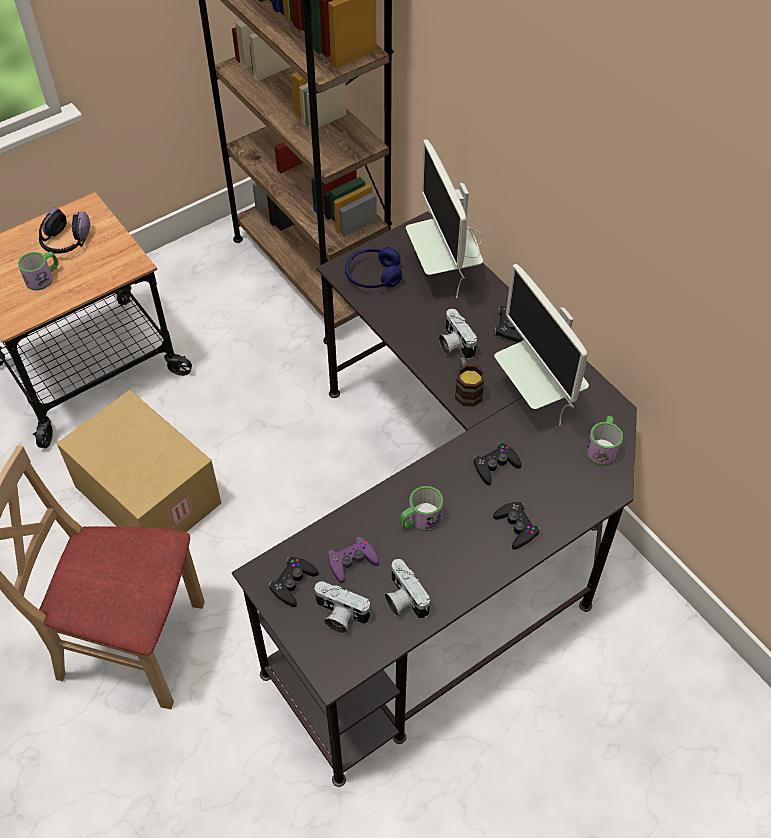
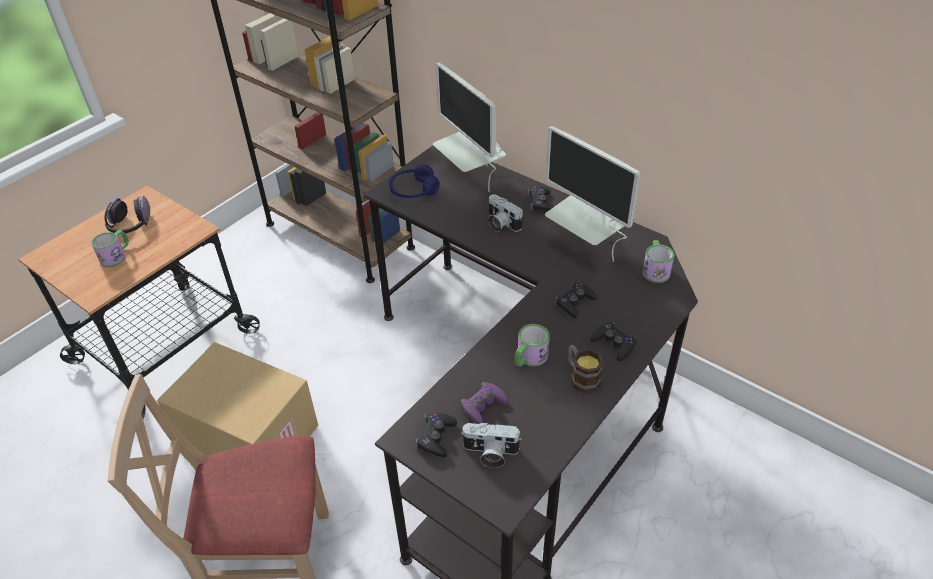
camera: 15 degrees left, 10 degrees down
camera [385,559,430,619] -> none
mug [455,357,485,407] -> mug moved to [568,345,604,393]

